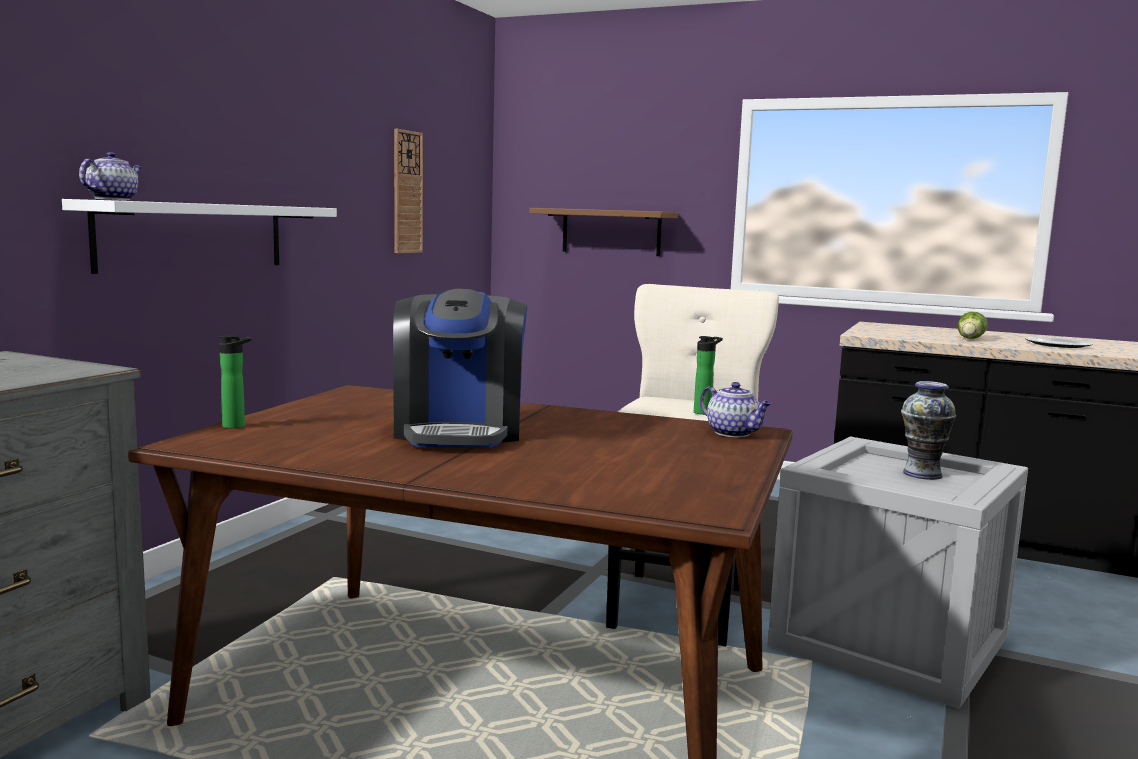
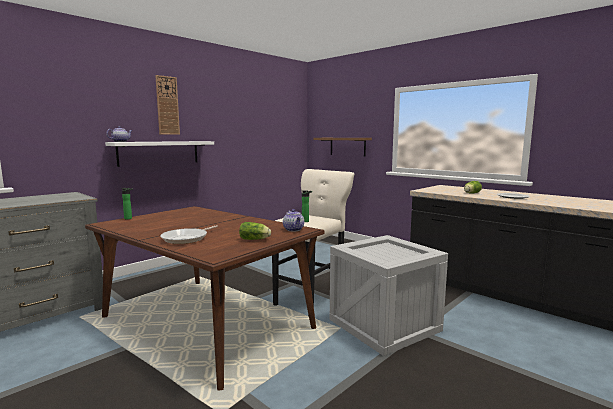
camera: 20 degrees right, 0 degrees up
coffee machine [393,289,528,448] -> none
wall clock [394,129,423,253] -> wall clock moved to [155,75,180,135]
vase [901,381,956,480] -> none
none -> frying pan [160,225,218,244]
none -> lettuce [239,222,271,240]

